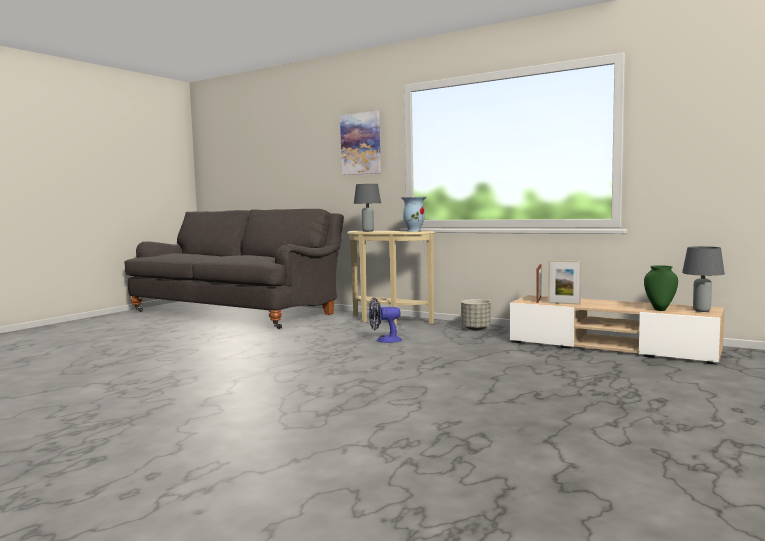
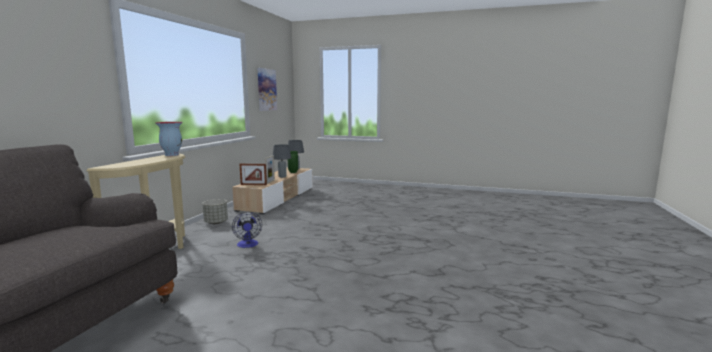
camera: 105 degrees left, 5 degrees up
picture [340,111,381,175] -> picture moved to [257,68,277,111]
grey table lamp [354,184,381,232] -> grey table lamp moved to [273,144,291,178]

